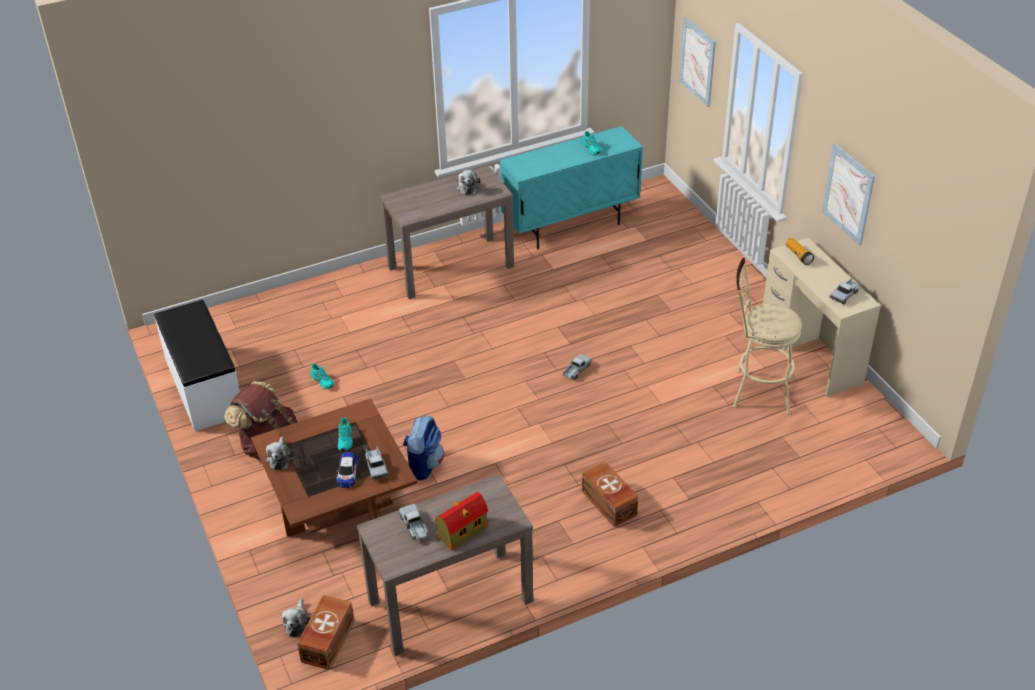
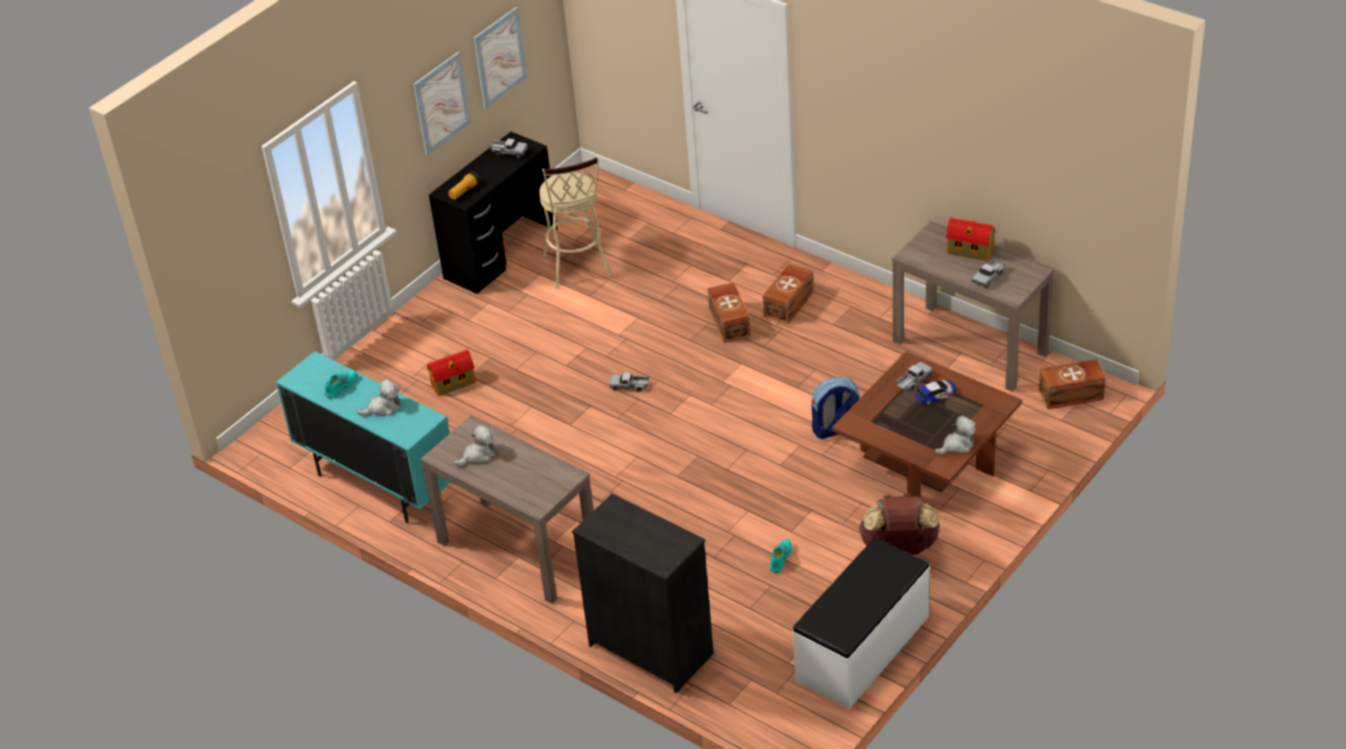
camera: 115 degrees left, 0 degrees up
plush toy [282,598,310,637] -> plush toy moved to [357,379,401,416]
turquoise shoe [338,417,353,450] -> none
picture [679,17,716,107] -> picture moved to [473,7,527,109]
beige desk [763,238,881,397] -> black desk [429,132,558,294]
none -> toy house [427,349,476,396]
none -> black dresser [572,493,714,693]
none -> brown storage box [707,282,751,343]

